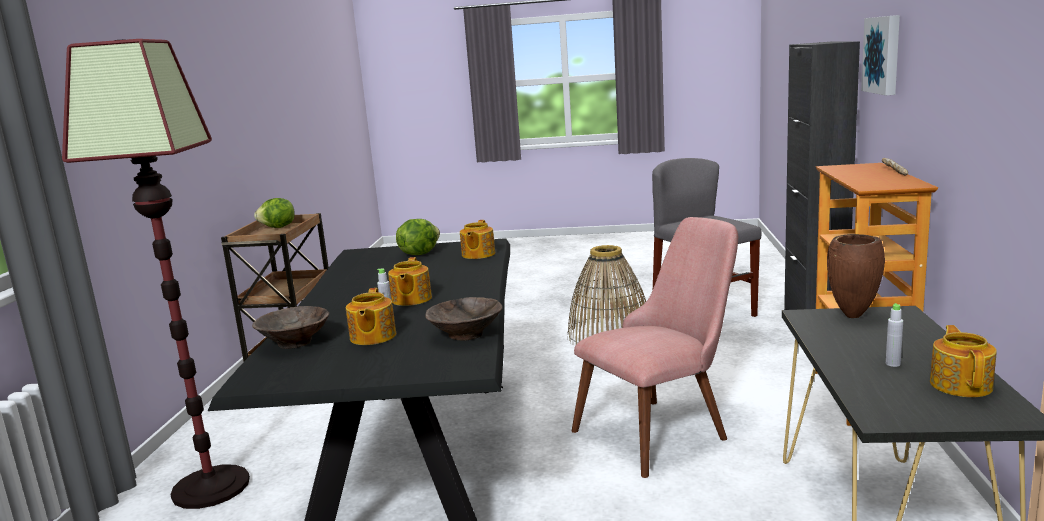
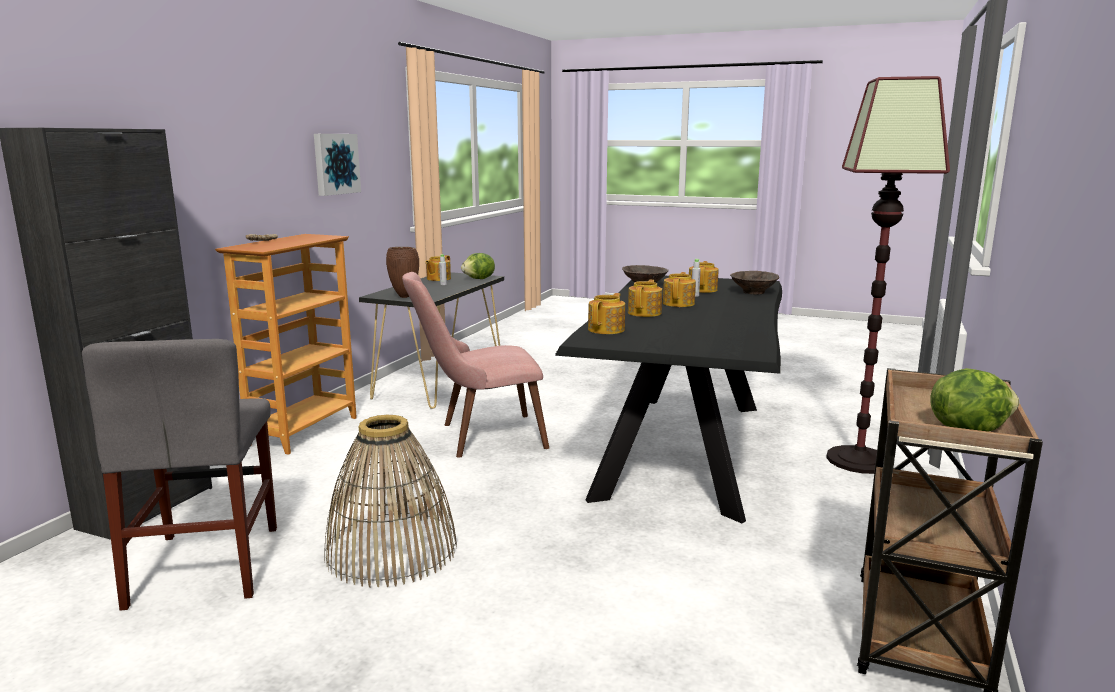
camera: 165 degrees left, 0 degrees up
lettuce [396,219,440,255] -> lettuce moved to [461,253,495,279]
picture [861,15,900,95] -> picture moved to [314,134,361,196]
none -> teapot [628,280,662,317]

